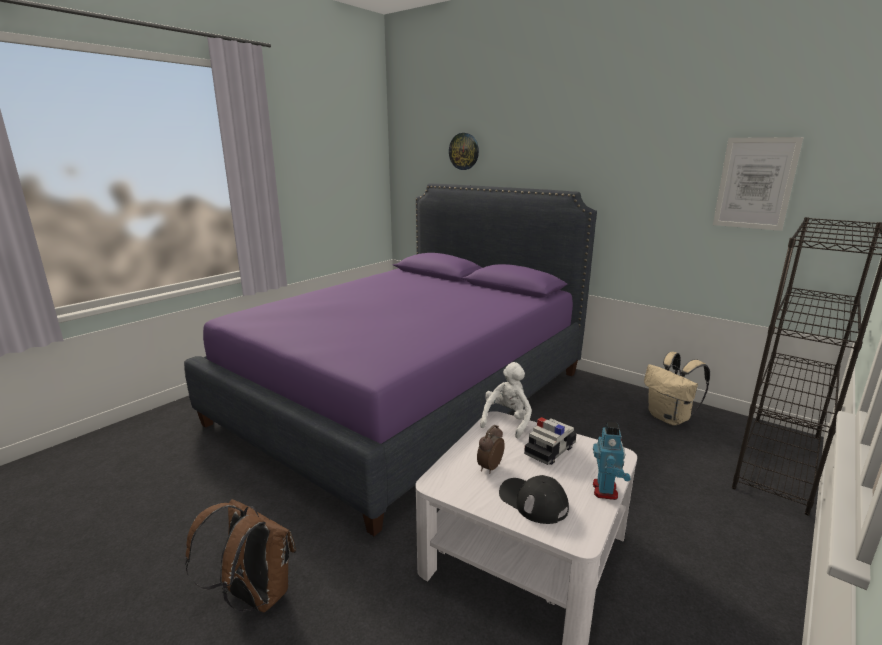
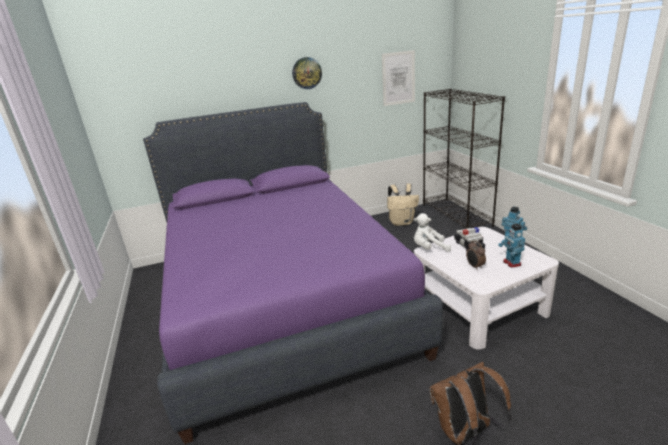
camera: 55 degrees left, 5 degrees up
wall clock [449,133,479,170] -> wall clock moved to [292,57,322,89]
white plush toy [480,362,532,438] -> white plush toy turned 60 degrees counterclockwise [414,213,451,252]
black cap [499,475,569,524] -> toy robot [498,223,525,268]

